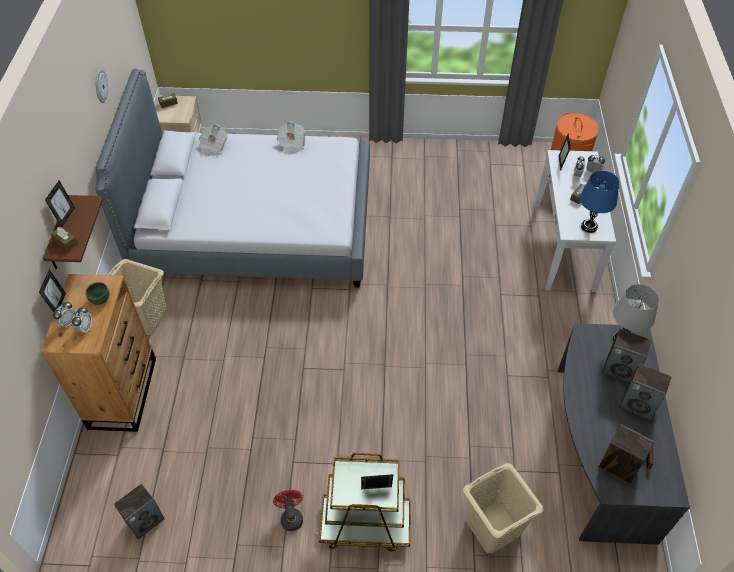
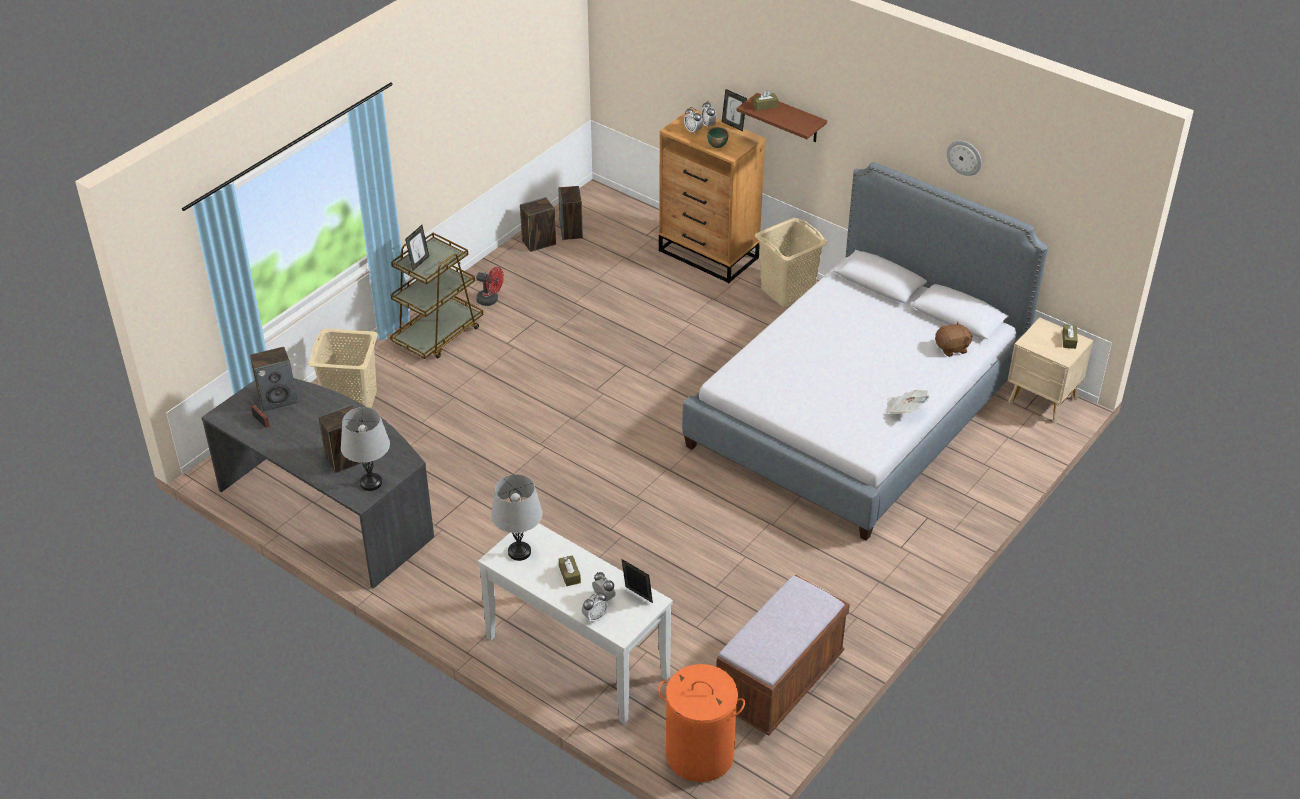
camera: 125 degrees right, 10 degrees down
picture frame [45,180,75,227] -> none
newspaper [199,124,227,157] -> brown plush toy [935,322,972,357]
blue table lamp [580,171,619,233] -> grey table lamp [491,474,542,561]
speaker [619,363,672,421] -> speaker moved to [520,197,556,252]
none -> brown bench [716,575,850,736]

